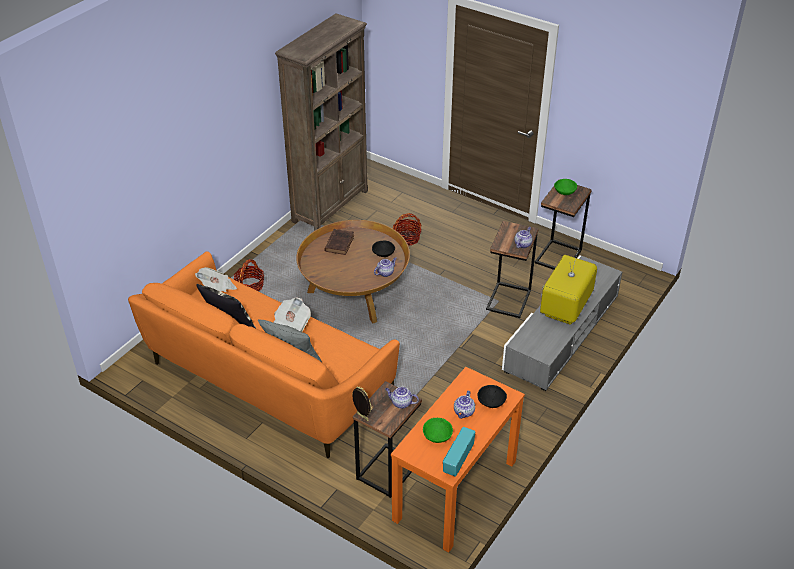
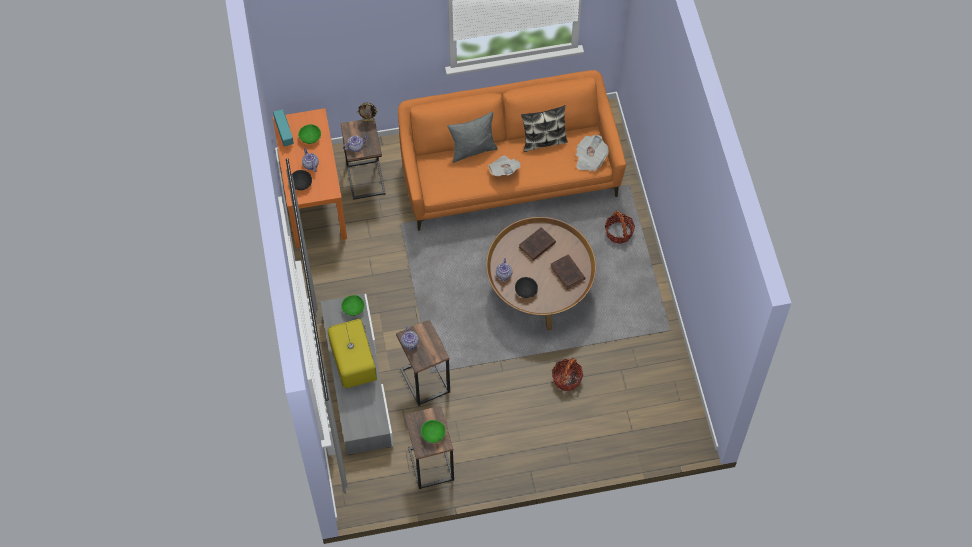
camera: 135 degrees right, 20 degrees up
brown bookcase [275,13,368,231] -> none
none -> green bowl [341,295,365,316]
none -> brown book [519,227,556,261]

